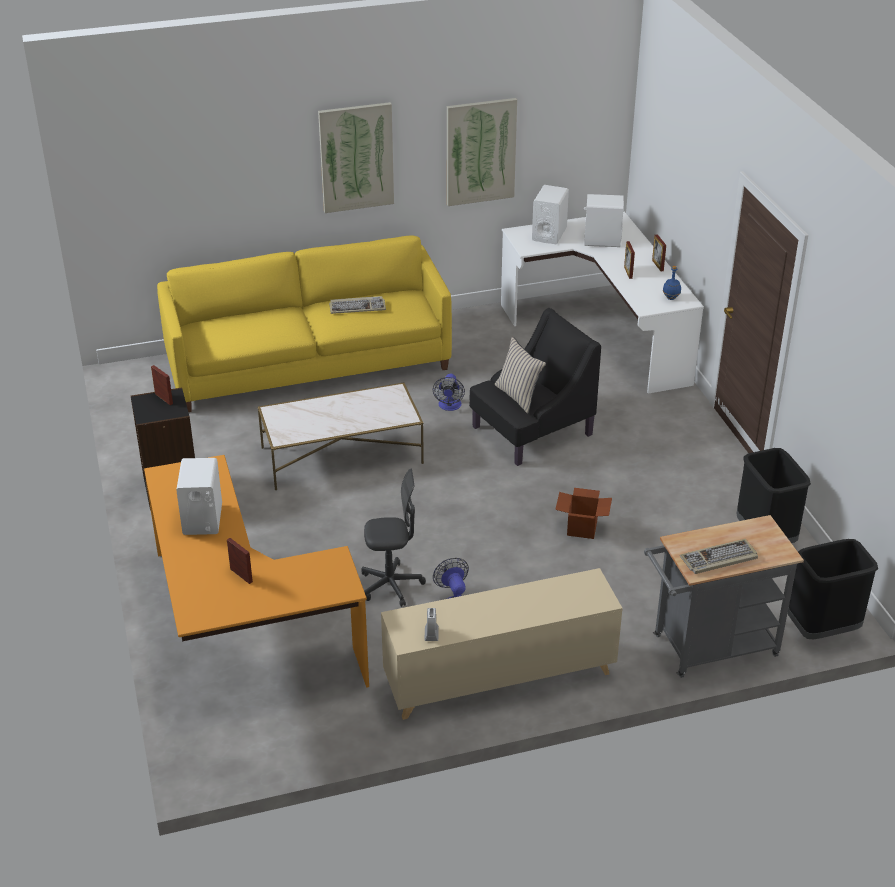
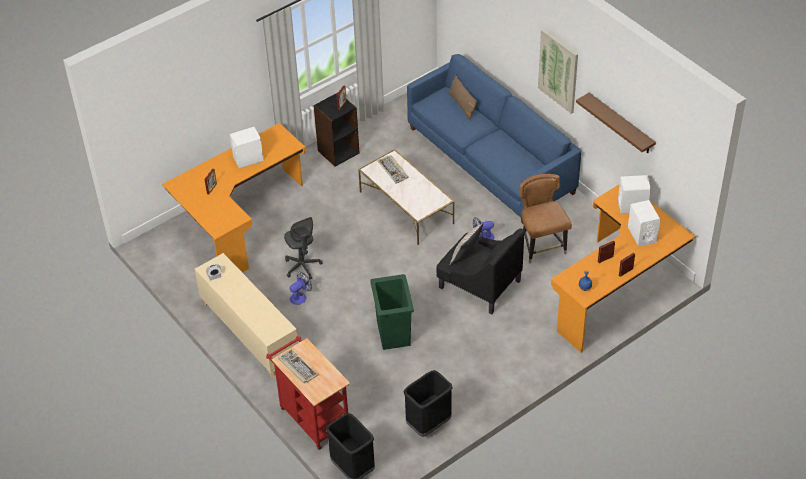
camera: 70 degrees right, 10 degrees up
yellow sofa [157,235,452,412] -> blue sofa [407,54,581,225]
keyboard [329,296,386,314] -> keyboard moved to [378,155,408,183]
picture [447,98,517,206] -> brown shelf [576,92,656,153]
white desk [501,212,704,394] -> orange desk [551,184,696,353]
cardboard box [555,488,612,539] -> green trash can [370,274,414,350]
grey cart [644,515,804,678] -> red cart [266,336,350,450]
none -> brown pillow [448,75,477,121]
none -> brown chair [519,174,572,264]

